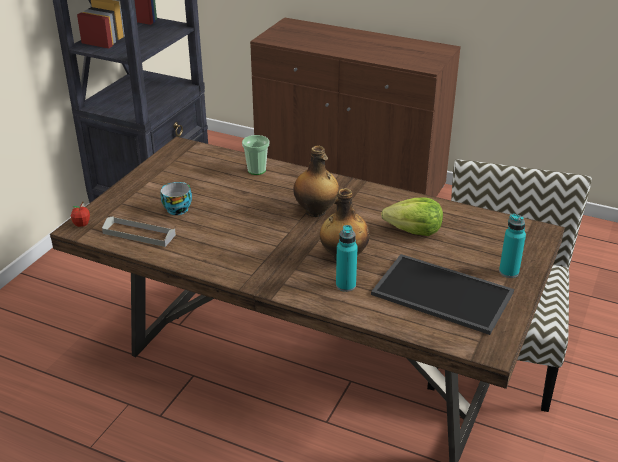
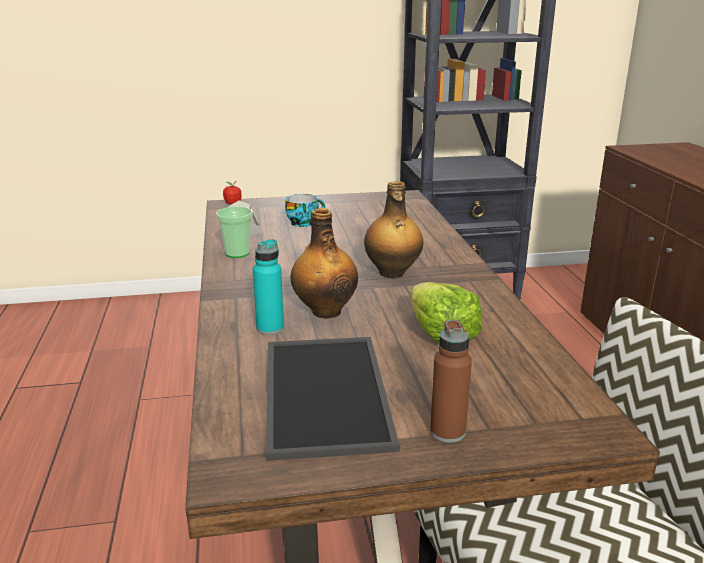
camera: 55 degrees right, 10 degrees down
cup [242,135,269,175] -> cup moved to [216,207,253,258]
turquoise bottle [499,214,526,278] -> brown bottle [430,320,472,443]

